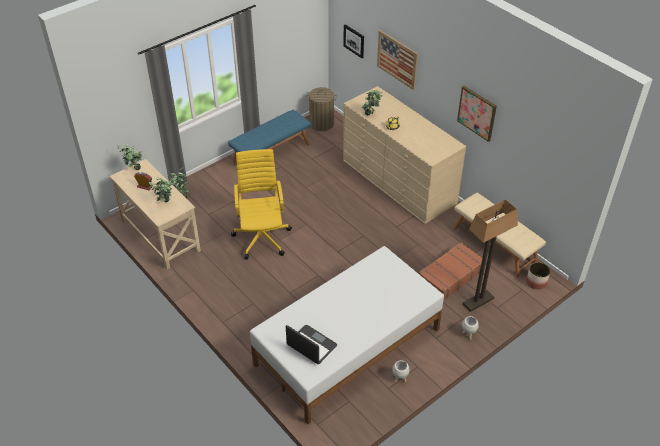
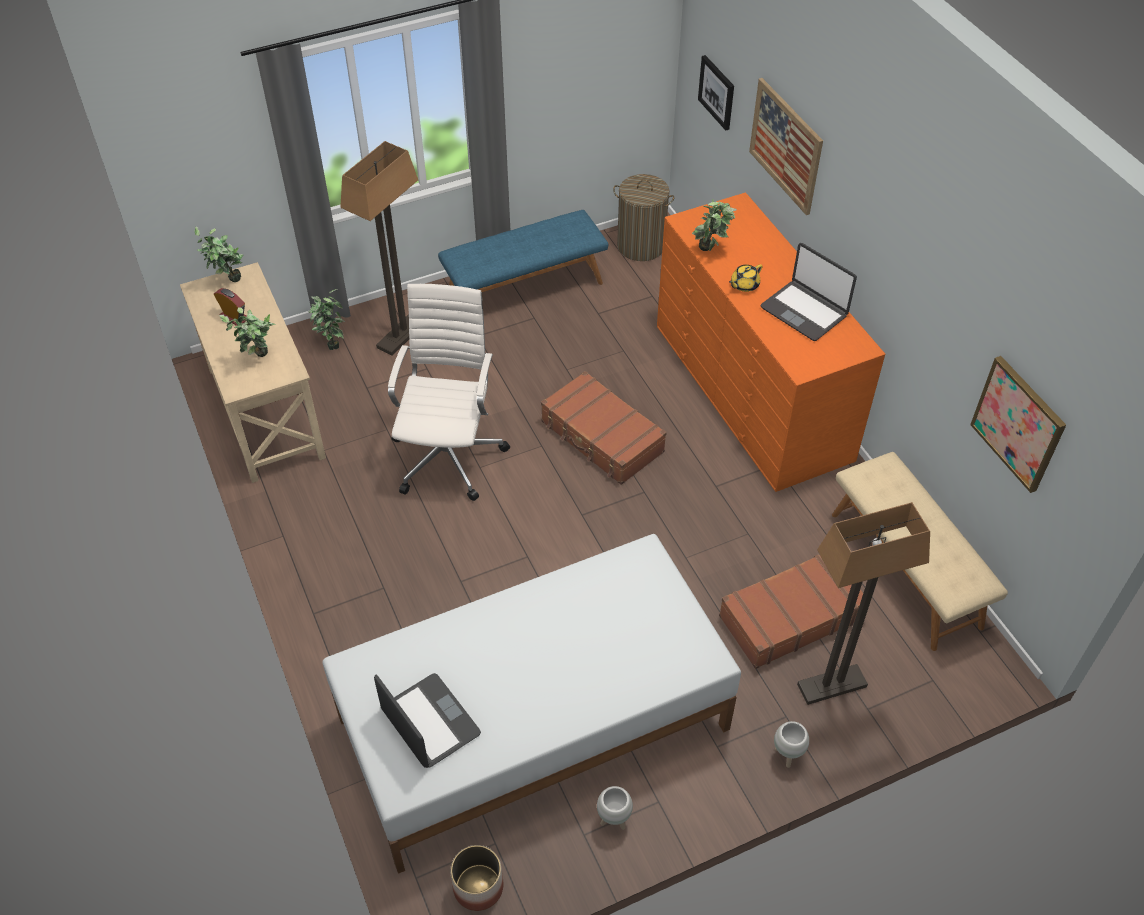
camera: 15 degrees right, 5 degrees up
yellow office chair [231,149,292,260] -> white office chair [388,284,510,501]
beige dresser [343,86,466,224] -> orange dresser [657,192,885,492]
picture [457,86,497,142] -> picture moved to [970,356,1066,493]
planter [526,262,550,290] -> planter moved to [450,845,503,911]
none -> floor lamp [340,141,418,356]
none -> brown suitcase [541,371,667,485]
none -> laptop [761,243,857,341]

